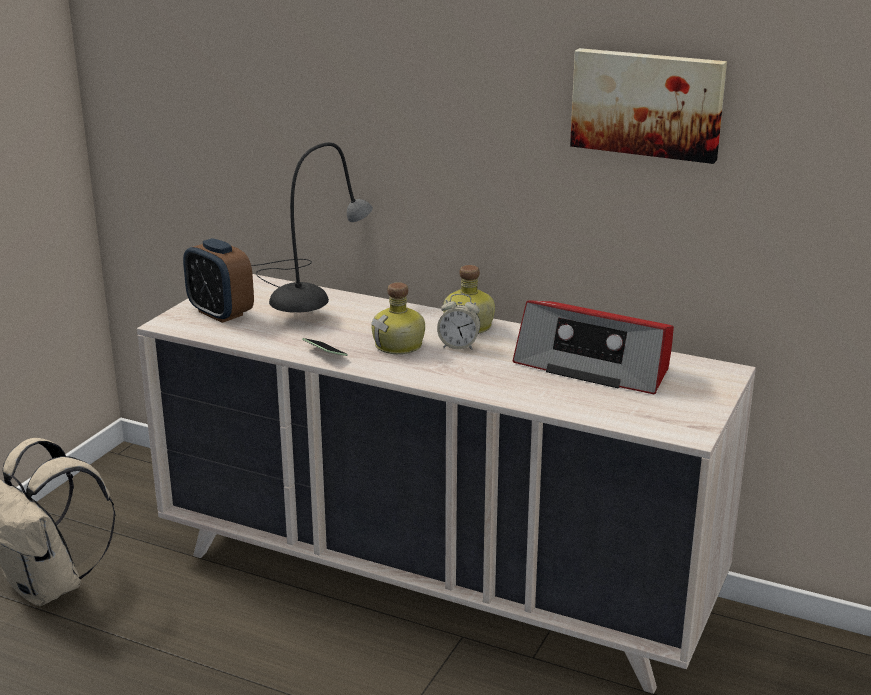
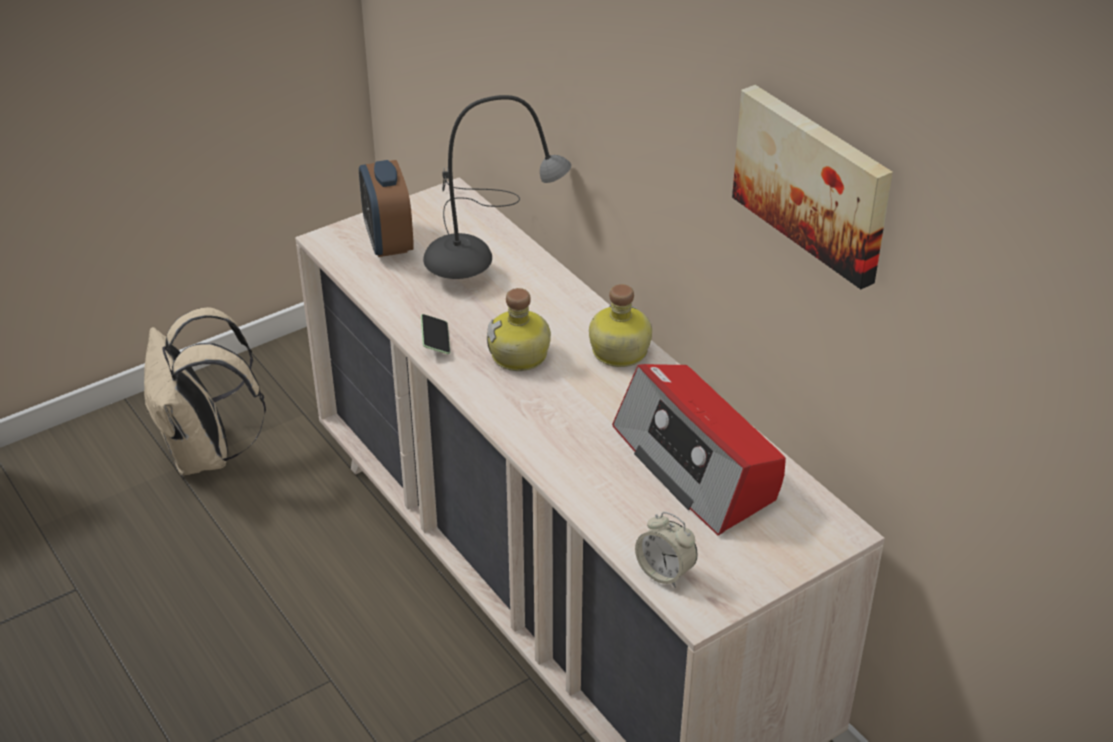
camera: 30 degrees right, 15 degrees up
alarm clock [437,294,480,350] -> alarm clock moved to [635,512,698,587]

